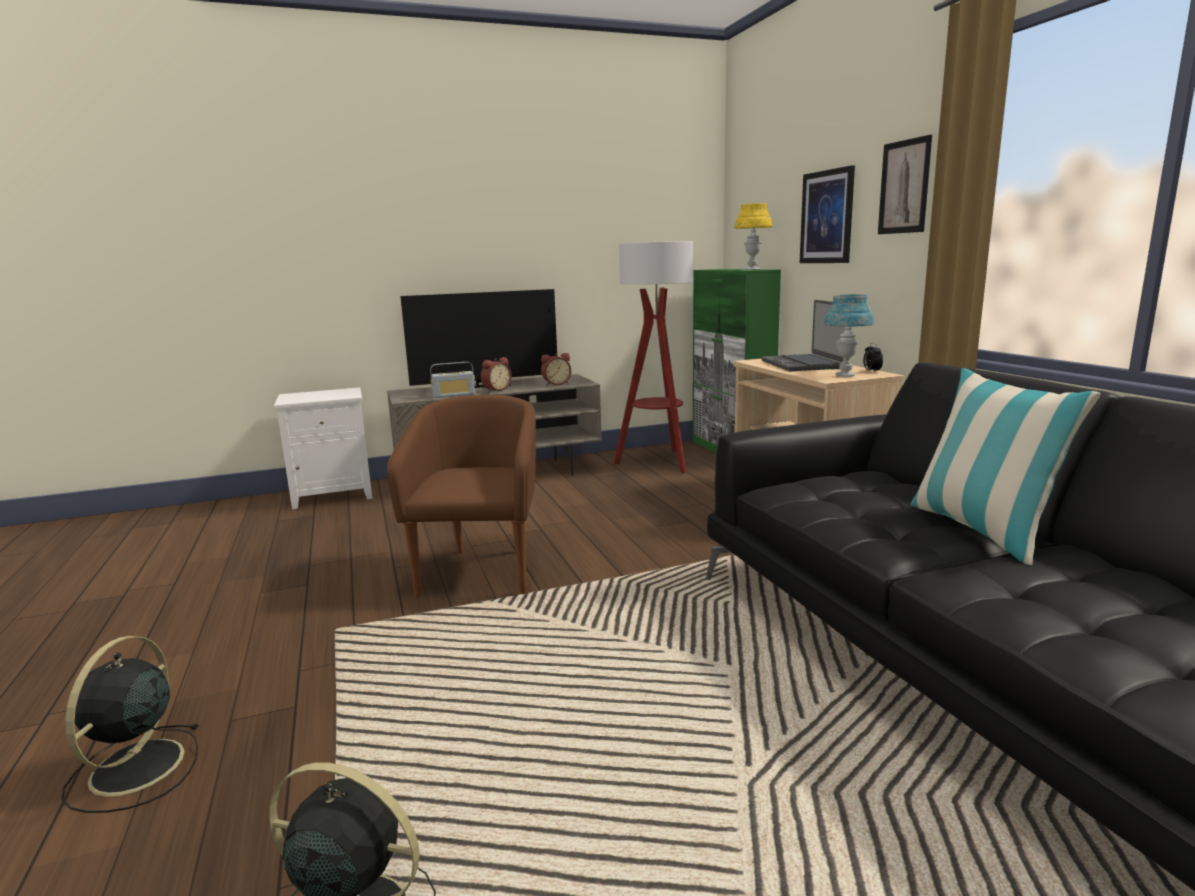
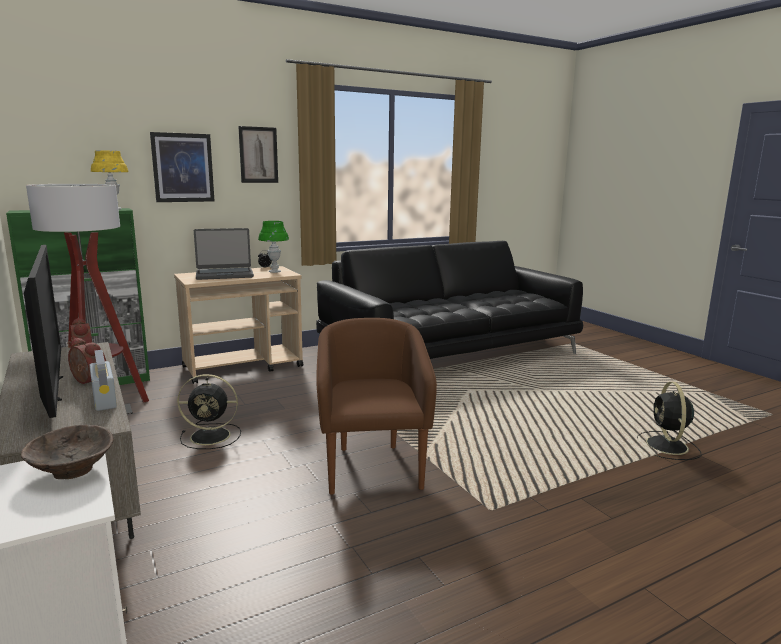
camera: 100 degrees left, 0 degrees up
black fan [61,636,200,813] -> black fan moved to [177,374,241,449]
brown armchair [387,395,536,596] -> brown armchair turned 90 degrees clockwise [316,318,437,495]
blue table lamp [824,294,874,377] -> green table lamp [258,221,289,273]
pillow [910,368,1100,565] -> none
none -> brown bowl [21,425,114,479]

